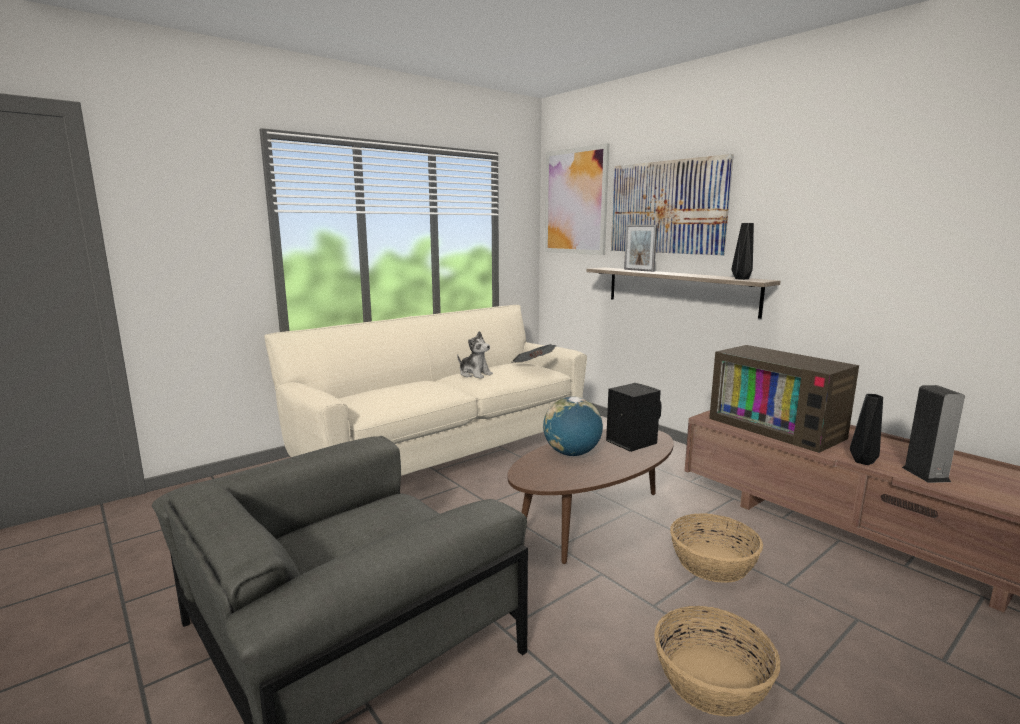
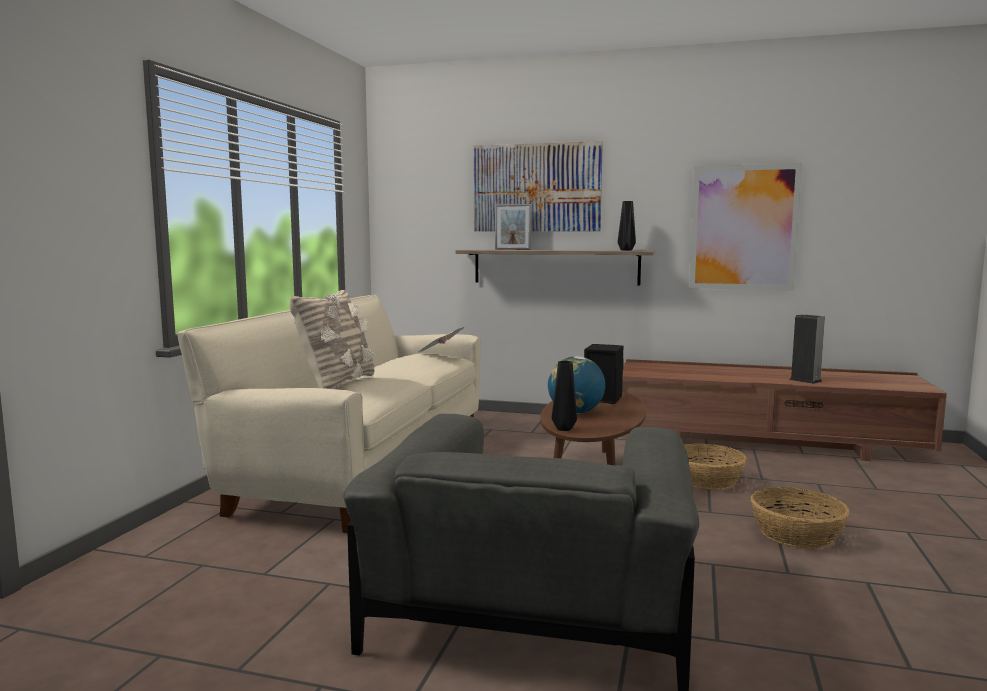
camera: 35 degrees left, 5 degrees down
plush toy [457,331,493,379] -> none
picture [545,143,610,255] -> picture moved to [689,163,802,290]
television [709,345,859,453] -> none
black vase [850,394,883,465] -> black vase moved to [552,361,577,431]
none -> beige pillow [289,290,375,389]

